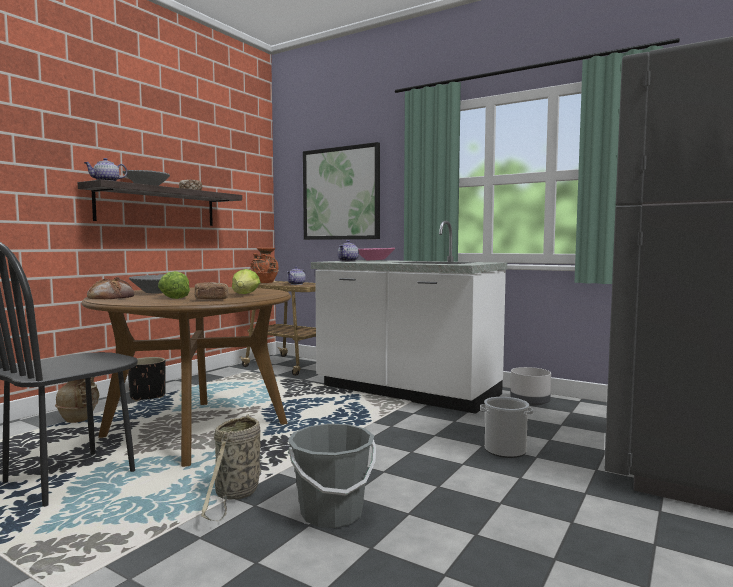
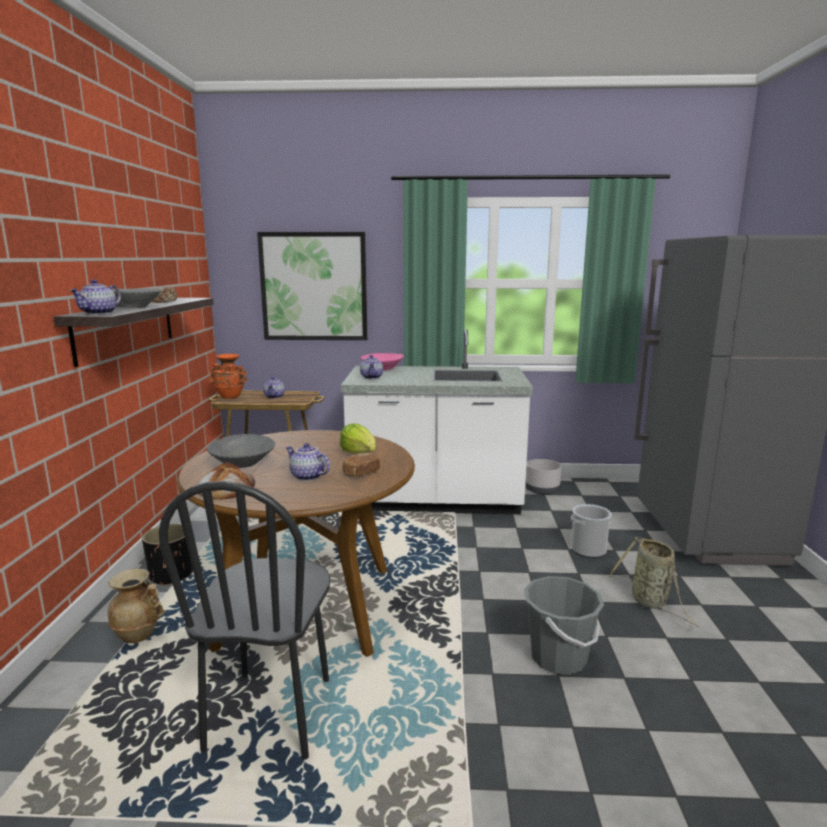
camera: 30 degrees left, 10 degrees up
lettuce [158,271,190,299] -> teapot [285,443,330,481]
basket [201,414,261,521] -> basket moved to [608,537,699,627]

